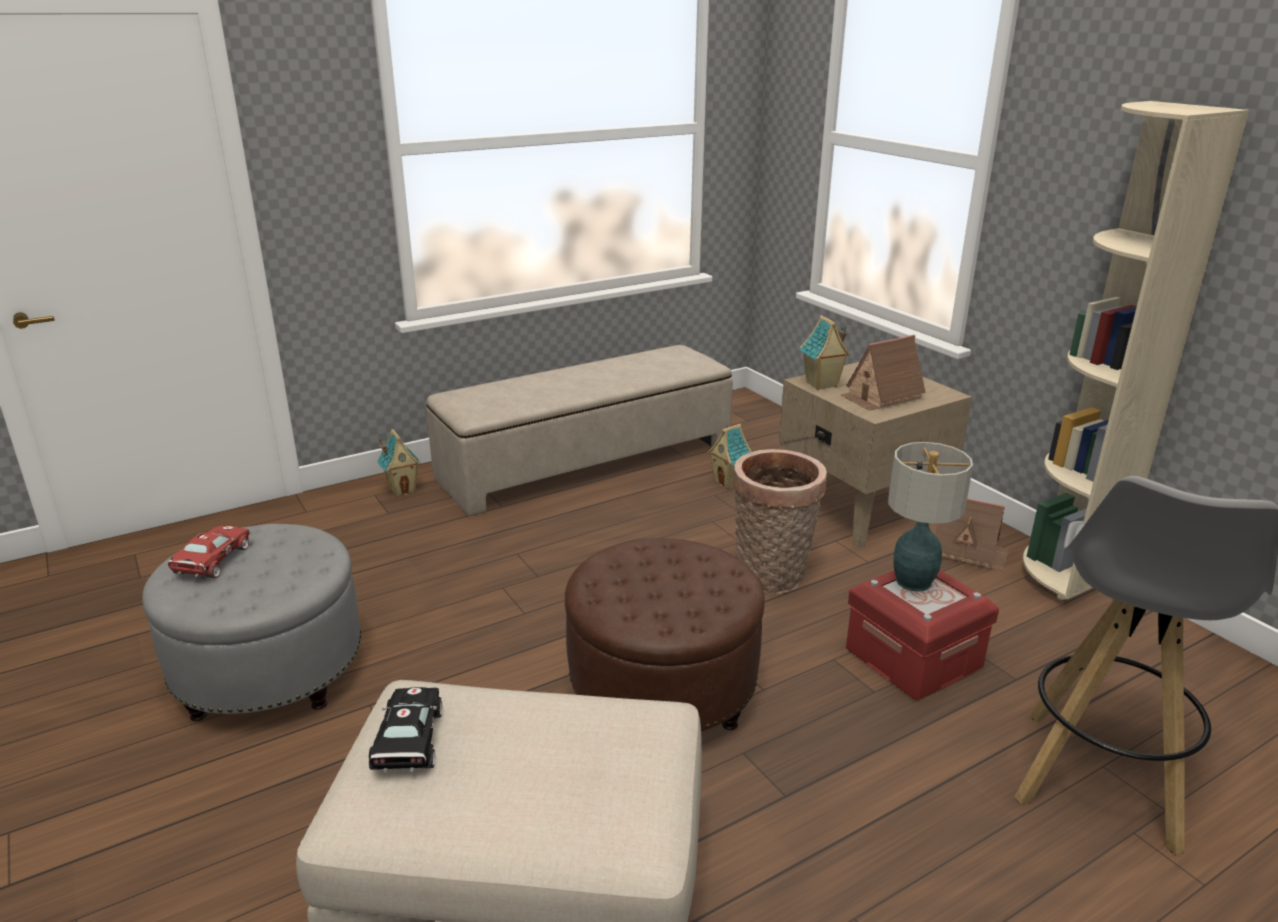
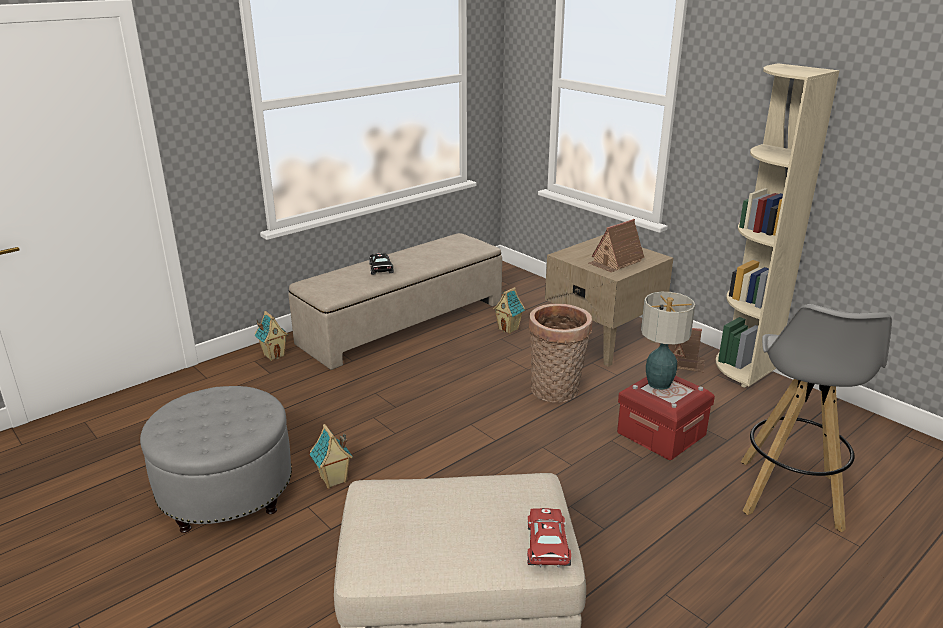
camera: 10 degrees left, 0 degrees up
red toy car [168,526,250,578] -> red toy car moved to [527,508,571,568]
black toy car [369,687,442,773] -> black toy car moved to [369,253,394,275]
brown ottoman [565,538,765,732] -> none
toy house [799,315,851,390] -> toy house moved to [310,424,353,489]

